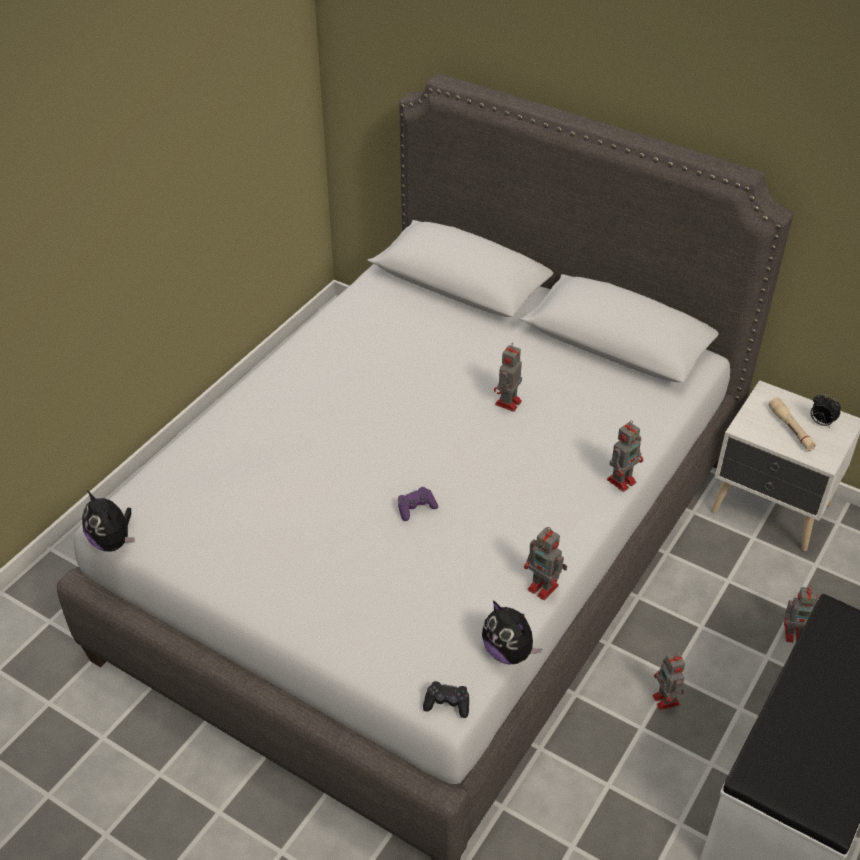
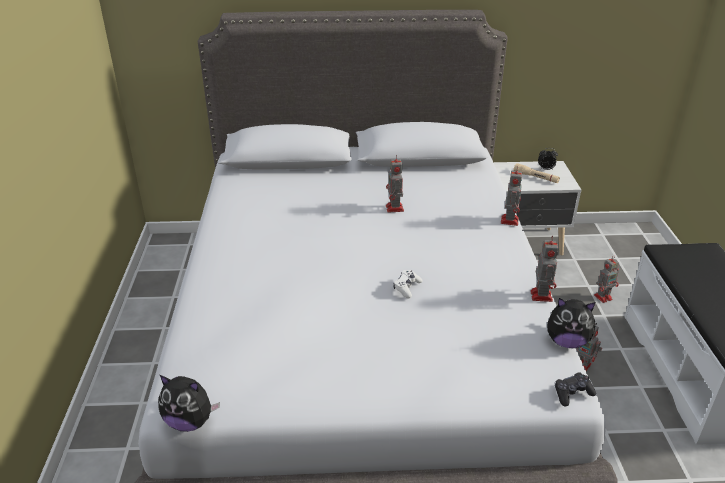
camera: 35 degrees left, 10 degrees down
purple game controller [398,487,438,521] -> white game controller [393,270,422,299]
toy robot [524,527,567,600] -> toy robot turned 90 degrees counterclockwise [530,236,559,302]

